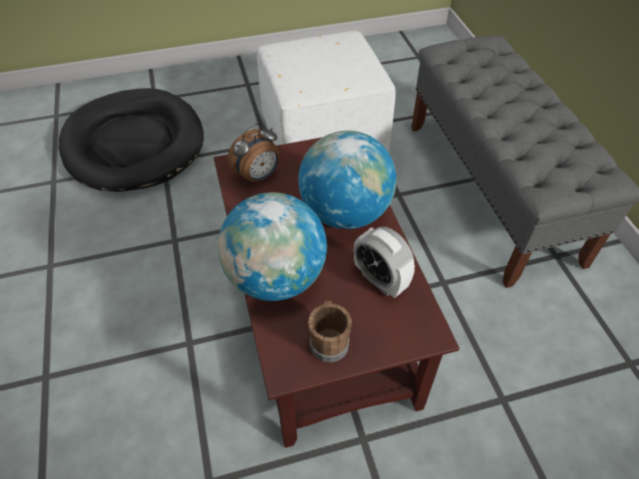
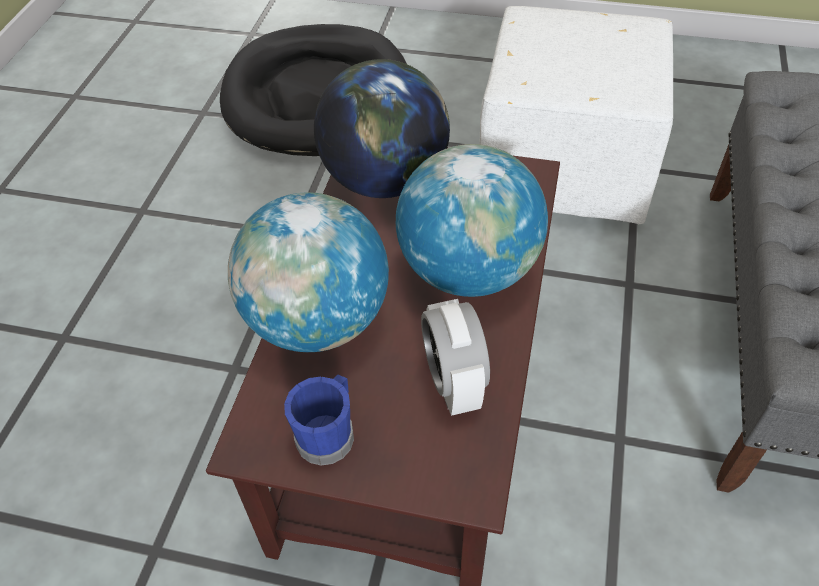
camera: 30 degrees right, 0 degrees up
alarm clock [227,123,280,184] -> globe [314,59,450,198]
brown mug [308,301,352,362] -> blue mug [284,374,354,465]

